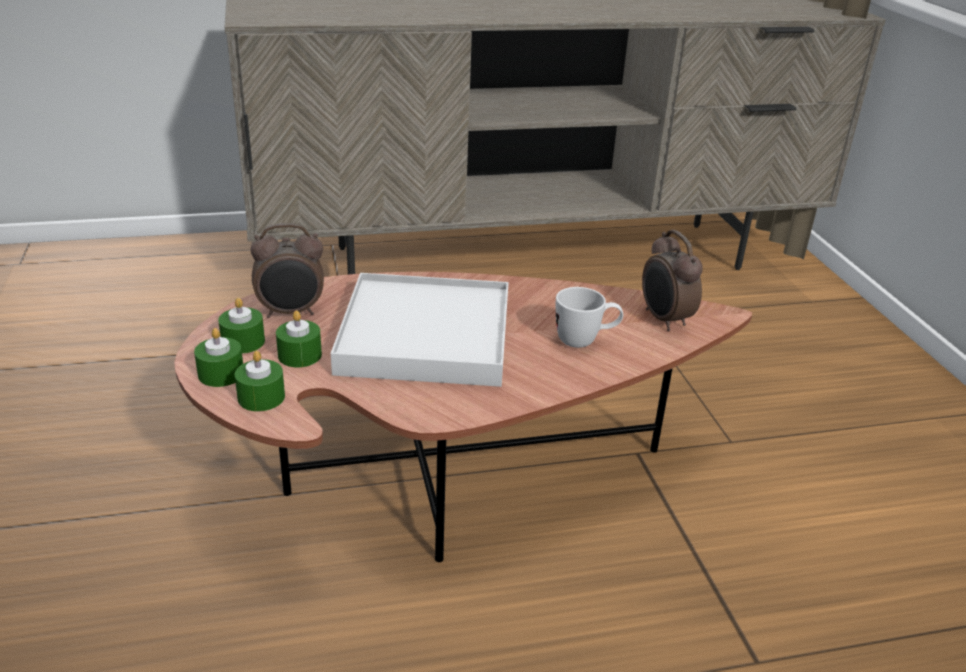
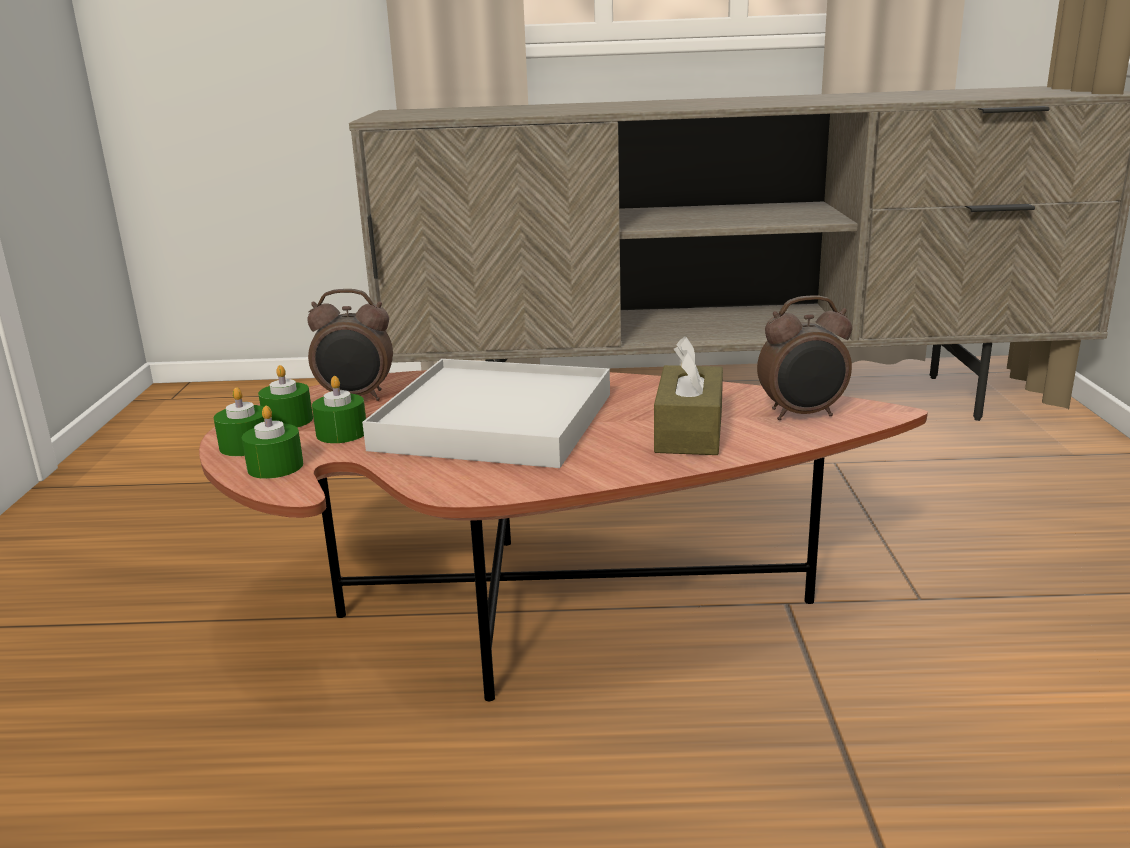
camera: 15 degrees right, 10 degrees down
white mug [556,287,623,348] -> brown tissue box [654,336,723,455]
alarm clock [642,230,703,331] -> alarm clock turned 90 degrees counterclockwise [757,295,852,420]

